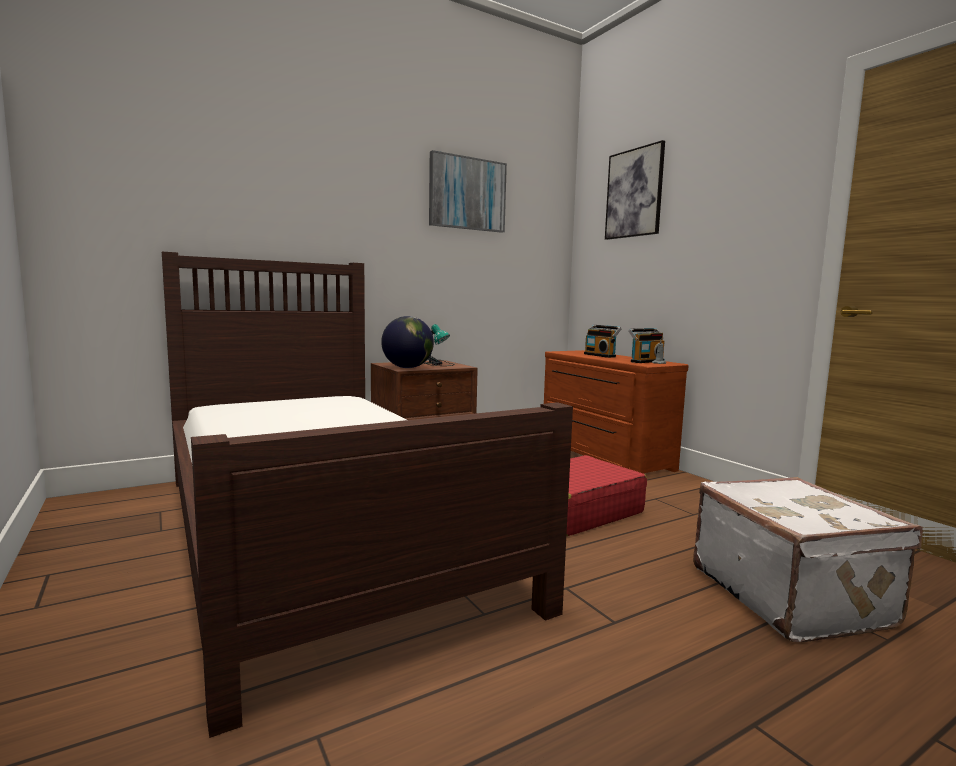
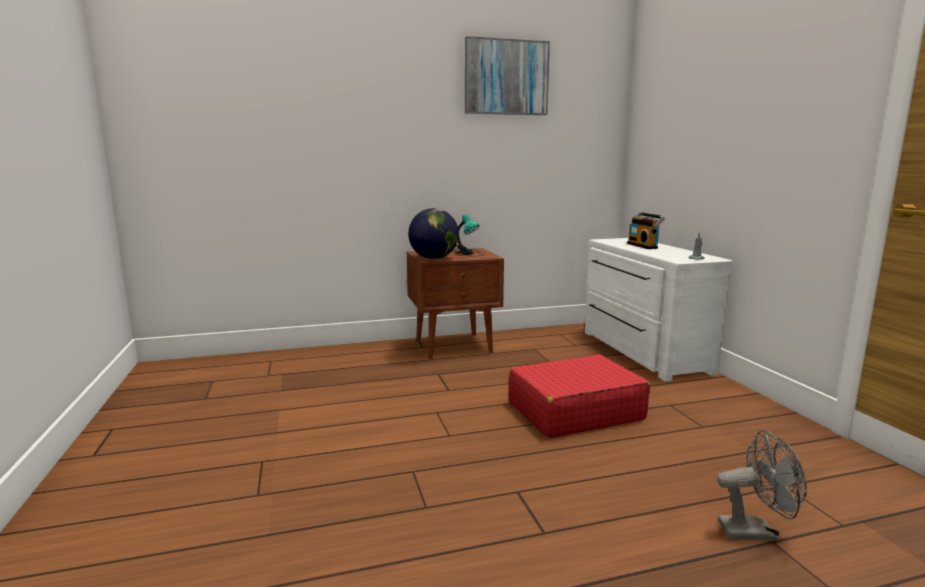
camera: 15 degrees right, 5 degrees up
brown bed [162,252,573,738] -> none
brown dresser [544,350,689,474] -> white dresser [585,238,732,381]
picture [605,140,665,240] -> none
radio [628,328,664,363] -> none
white suitcase [693,477,923,642] -> grey fan [717,430,807,541]

